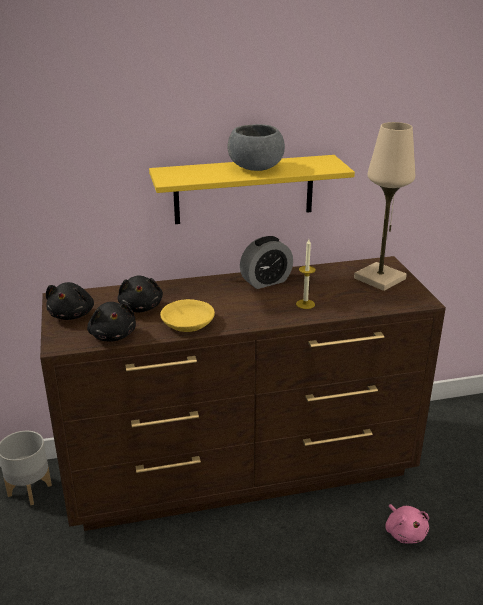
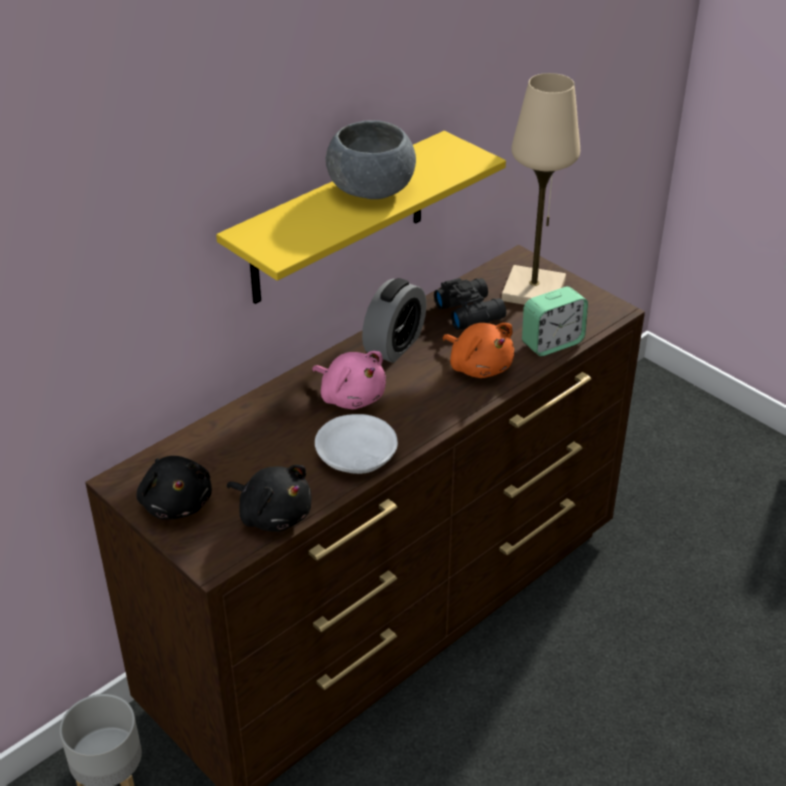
camera: 30 degrees left, 10 degrees up
black plush toy [118,275,163,313] -> none
yellow bowl [160,299,215,332] -> white bowl [315,414,398,474]
candle [296,239,316,309] -> orange plush toy [443,323,514,378]
pink plush toy [385,504,429,544] -> pink plush toy moved to [312,351,386,409]
none -> black binoculars [434,278,506,330]
none -> alarm clock [522,286,588,356]

